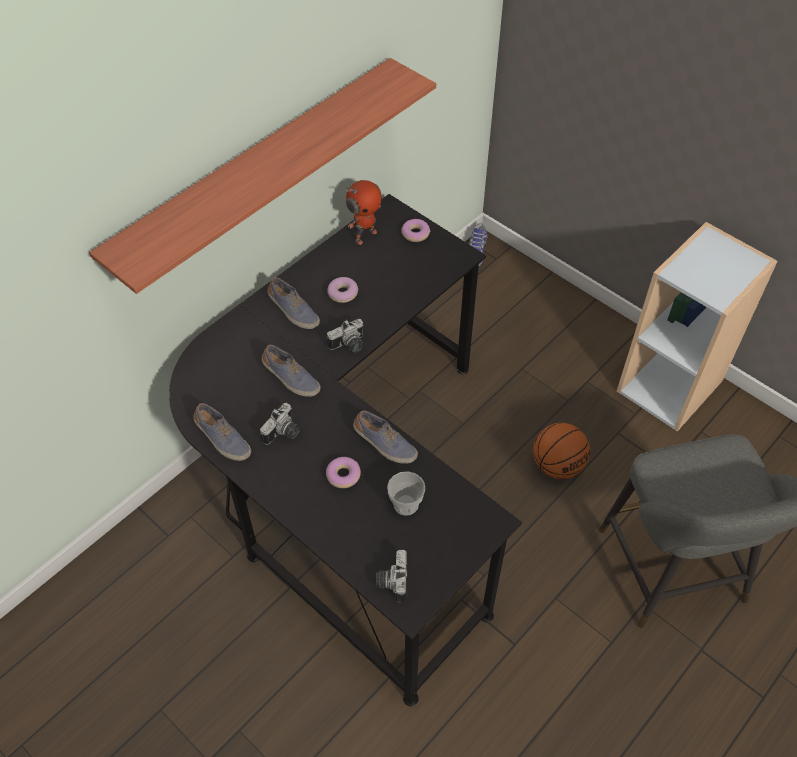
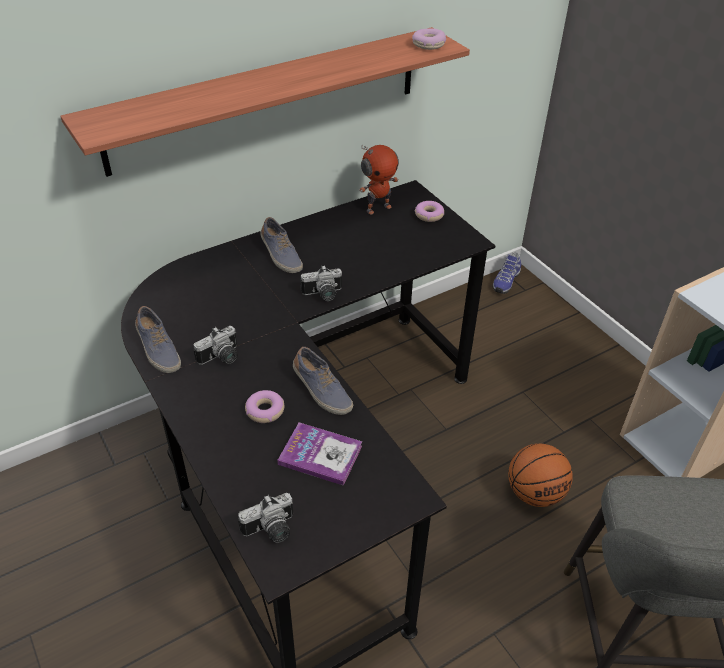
camera: 15 degrees right, 10 degrees down
shoe [262,345,320,397] -> none
donut [327,277,358,303] -> donut moved to [412,28,446,50]
camera [376,550,407,602] -> camera turned 135 degrees counterclockwise [238,493,293,543]
cup [387,471,425,516] -> book [277,422,362,486]

